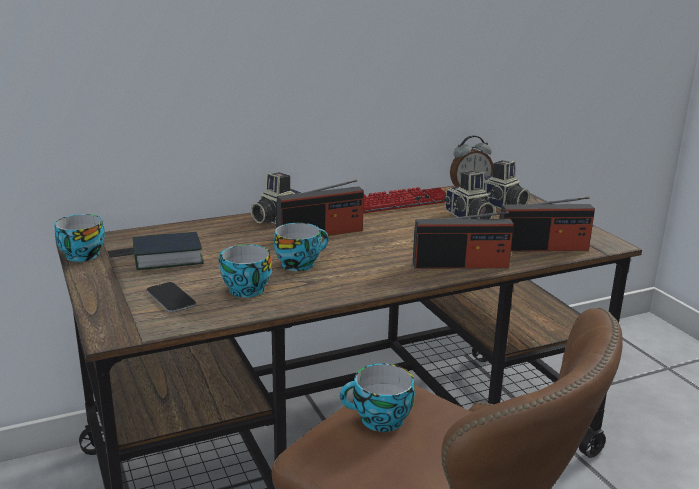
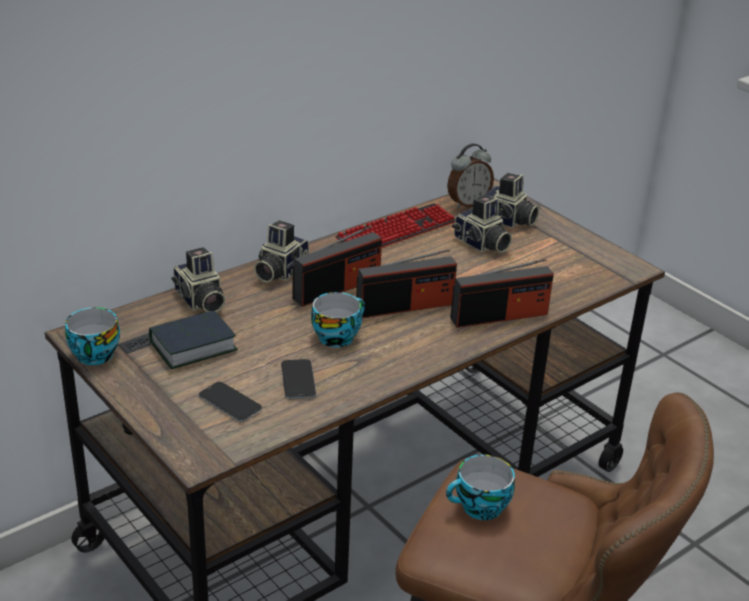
camera: 15 degrees left, 10 degrees up
cup [219,244,272,297] -> phone [281,359,316,399]
radio [499,197,595,252] -> radio moved to [356,249,457,318]
none -> camera [171,247,226,312]

